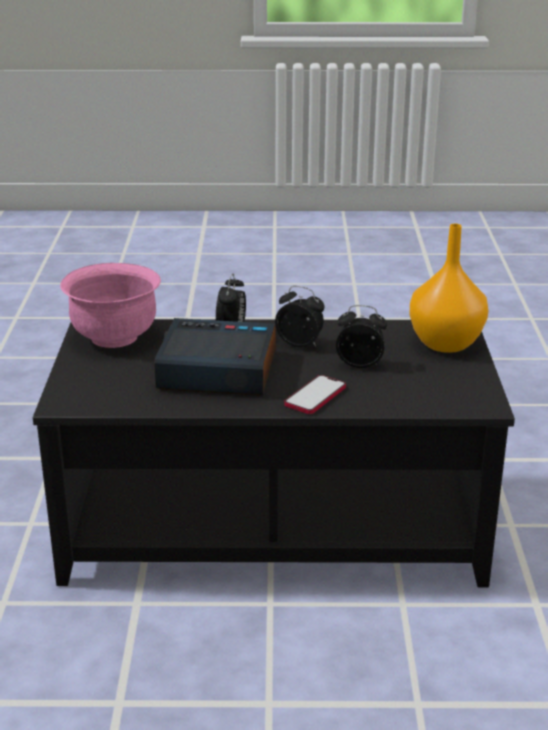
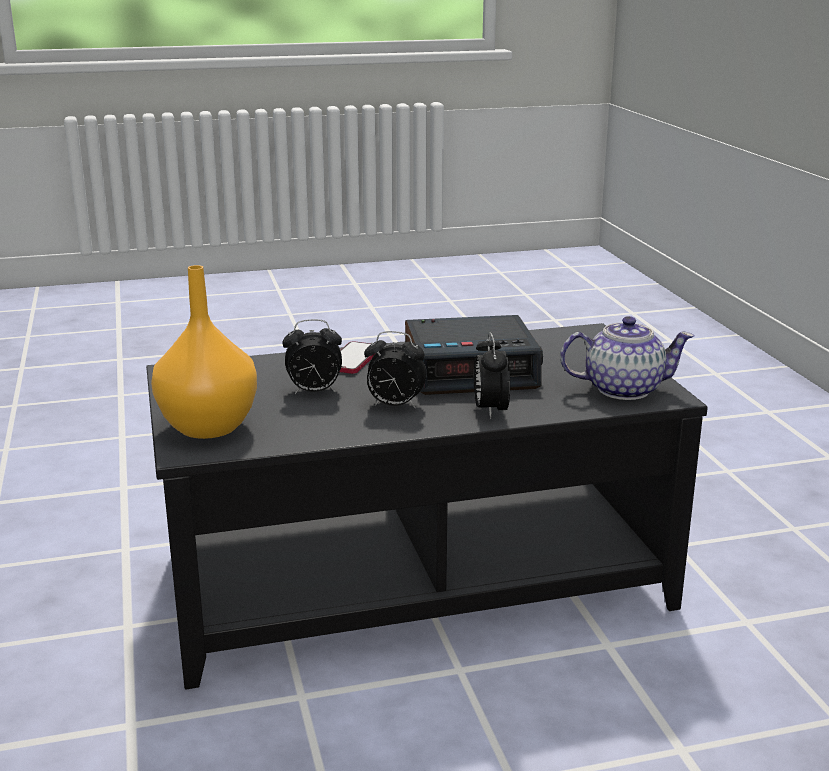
camera: 165 degrees right, 5 degrees down
pink bowl [60,263,161,348] -> teapot [560,316,694,400]

